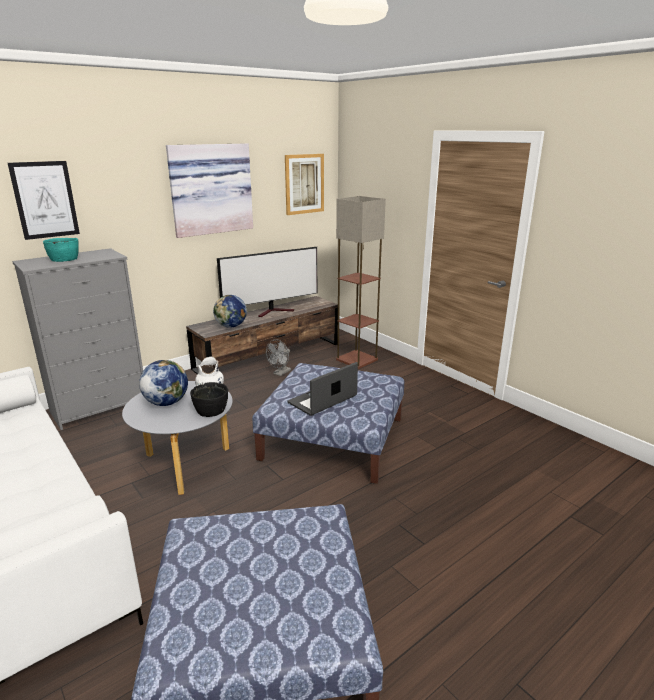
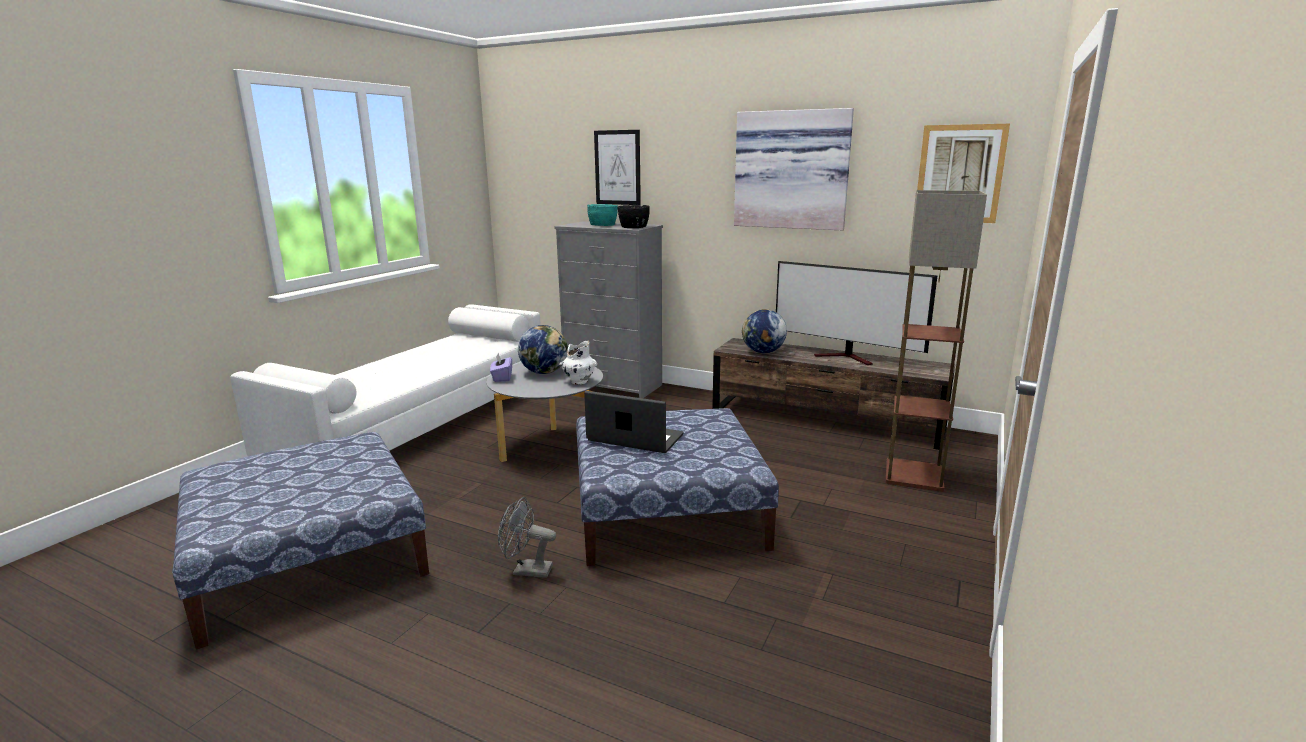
camera: 65 degrees right, 5 degrees down
black bowl [190,382,228,417] -> black bowl moved to [618,205,650,228]
grey fan [266,339,291,376] -> grey fan moved to [498,497,556,578]
none -> purple tissue box [490,353,512,382]

